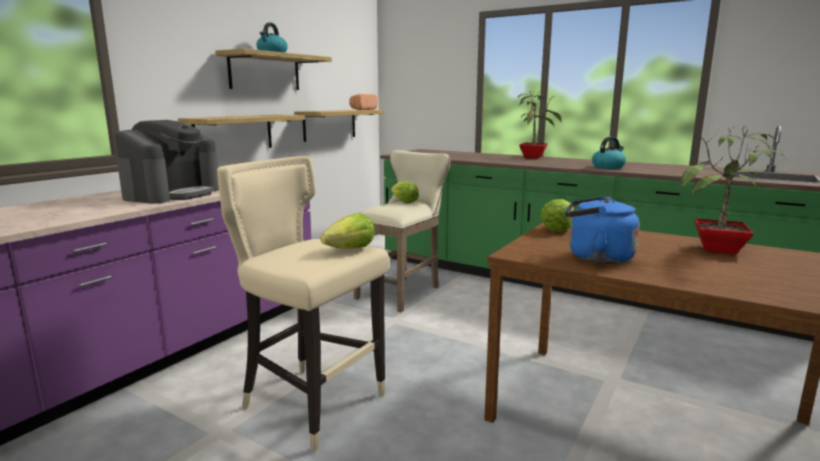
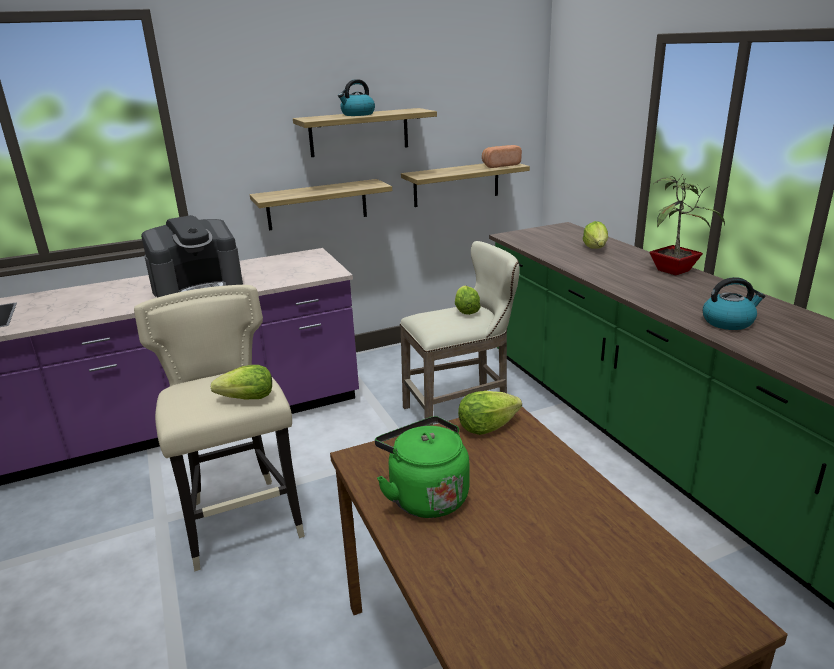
camera: 35 degrees right, 10 degrees up
blue kettle [565,196,640,264] -> green kettle [375,416,469,518]
potted plant [680,127,786,254] -> none
none -> lettuce [583,221,608,249]

